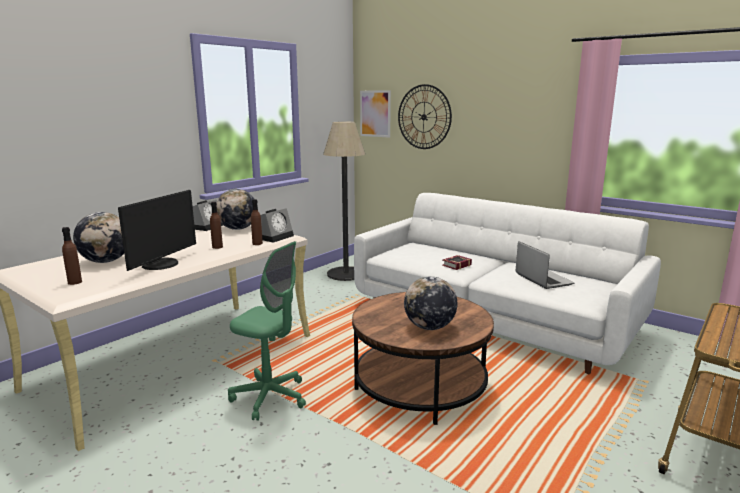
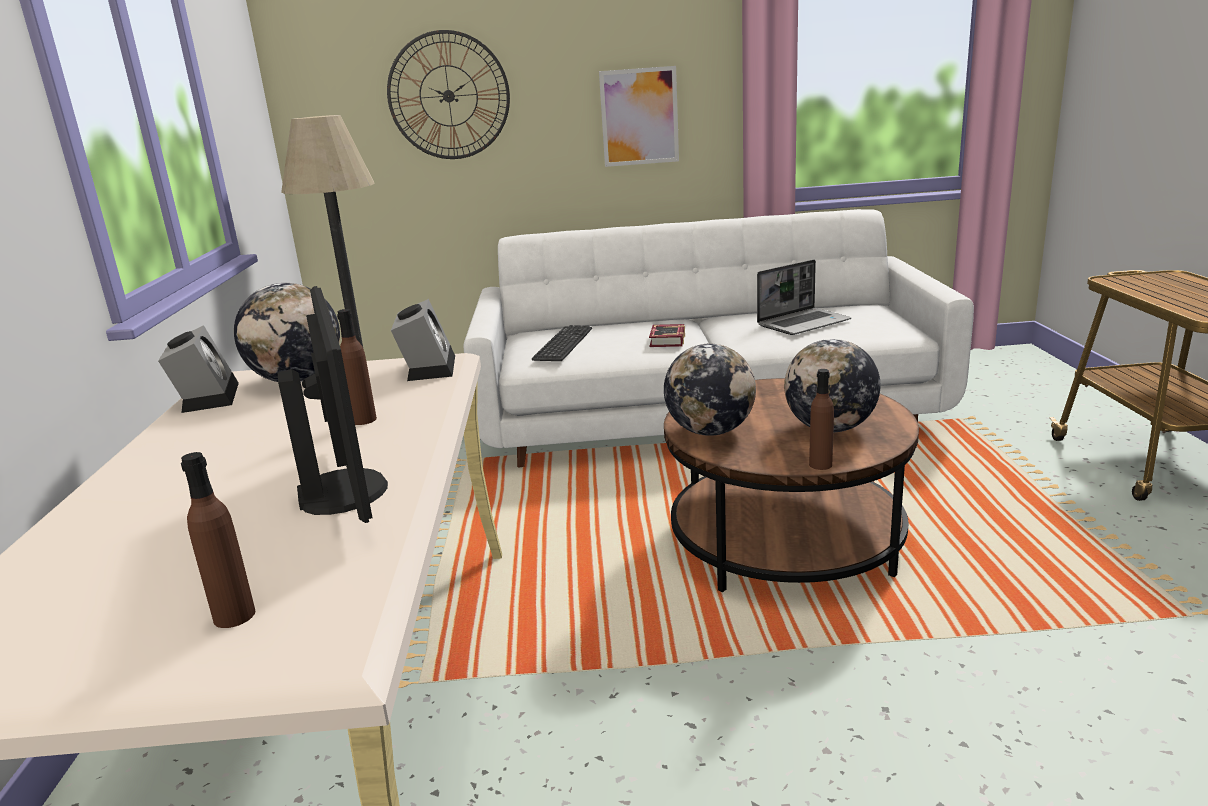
camera: 40 degrees left, 5 degrees up
globe [73,212,124,263] -> globe moved to [664,344,756,436]
green office chair [228,241,306,421] -> none
brown bottle [251,199,263,245] -> brown bottle moved to [809,369,834,470]
picture [360,90,391,138] -> picture moved to [599,66,679,167]
laptop [516,241,574,289] -> laptop turned 120 degrees clockwise [757,260,851,335]
none -> keyboard [532,325,592,361]

